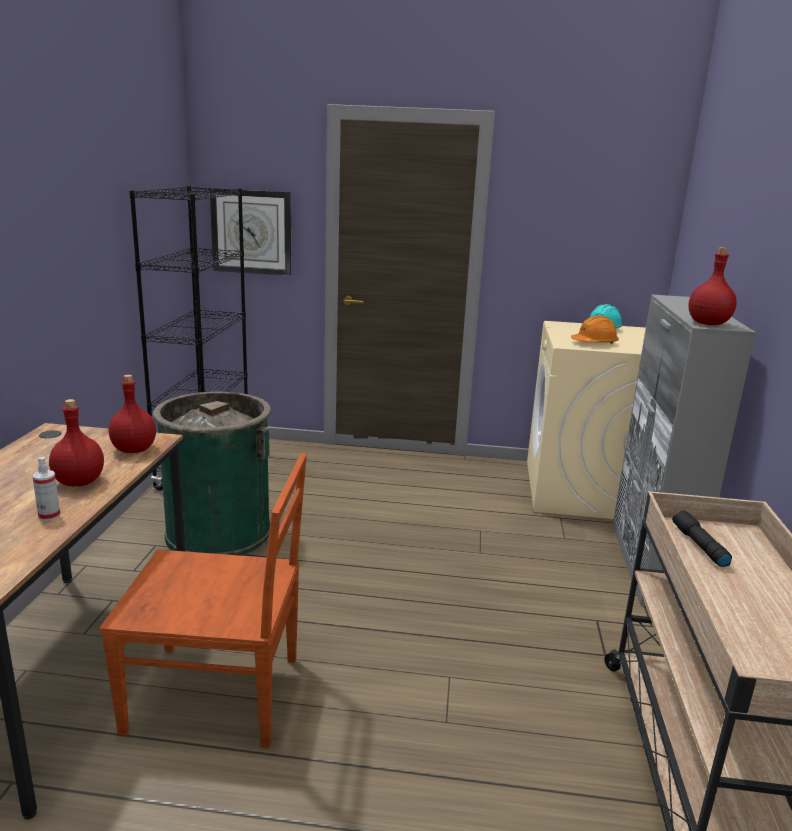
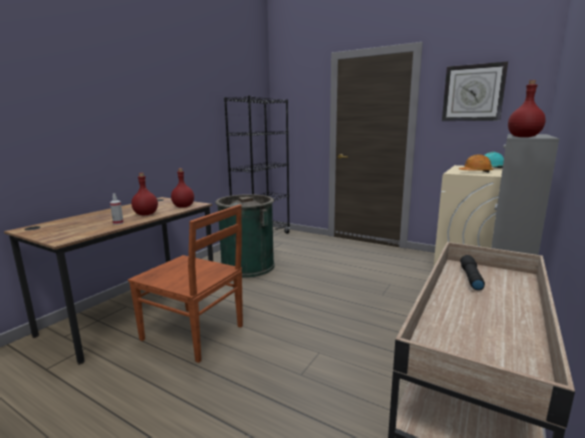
camera: 25 degrees right, 5 degrees down
wall clock [210,188,292,276] -> wall clock moved to [442,62,508,121]

